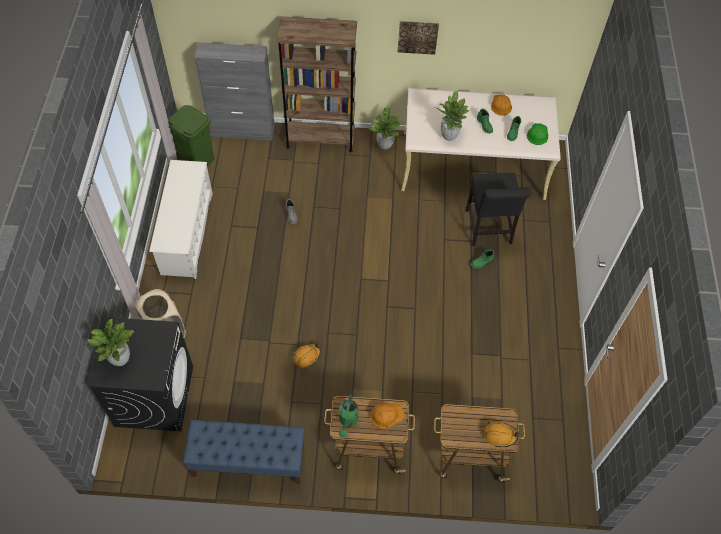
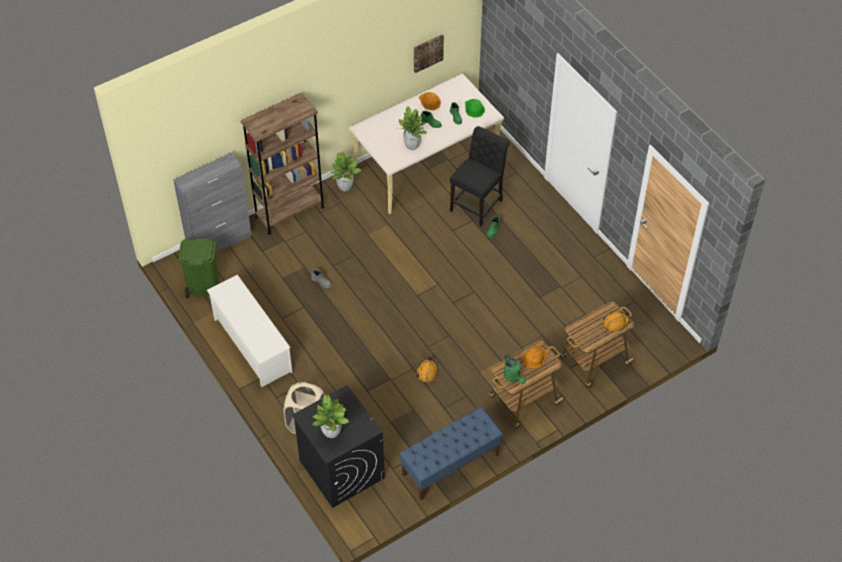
camera: 35 degrees left, 5 degrees down
picture [398,21,439,55] -> picture moved to [414,34,444,73]
black chair [466,173,531,246] -> black chair turned 105 degrees counterclockwise [450,126,510,227]

